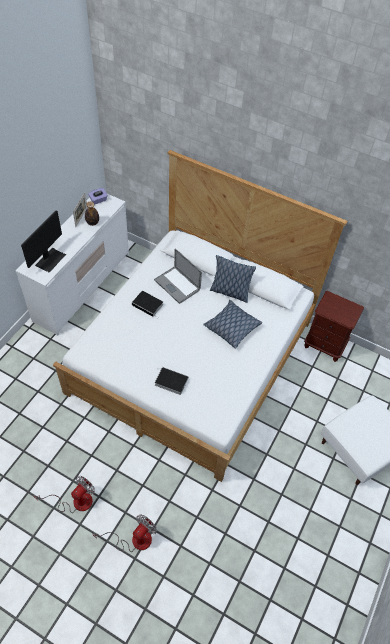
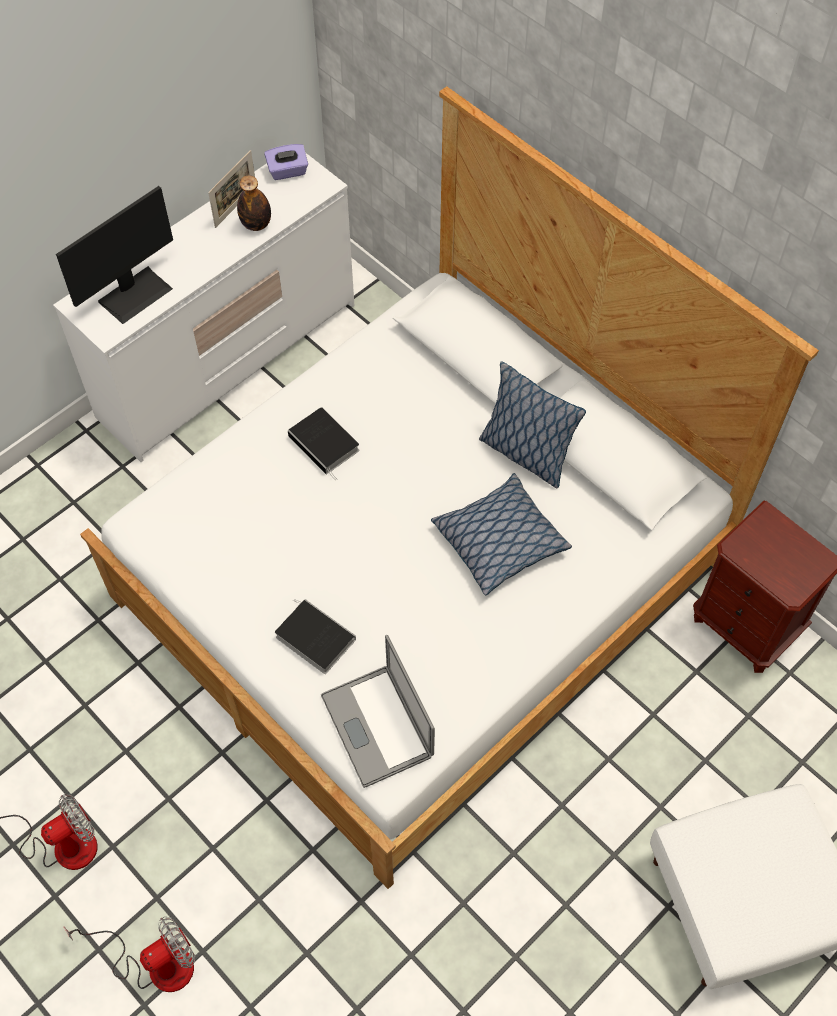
camera: 20 degrees right, 5 degrees up
laptop [154,248,202,304] -> laptop moved to [321,635,435,788]

